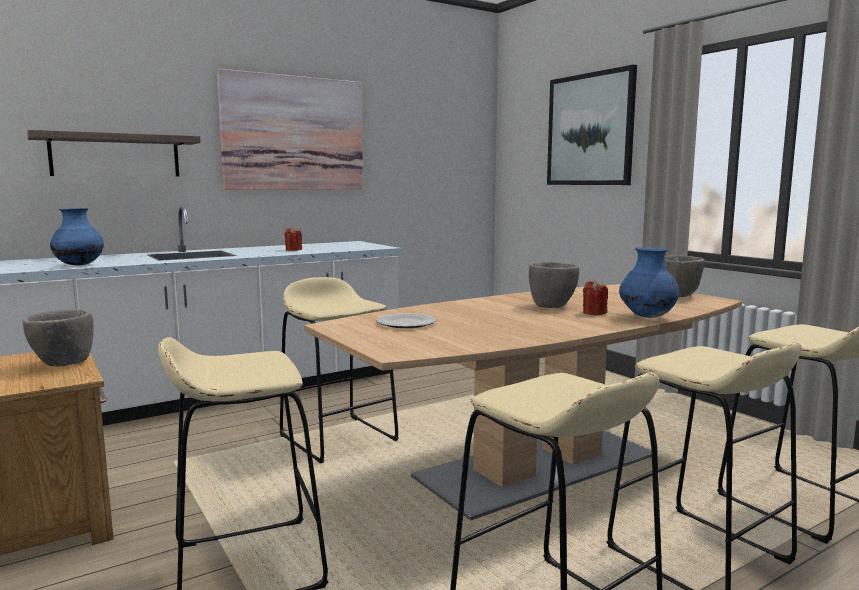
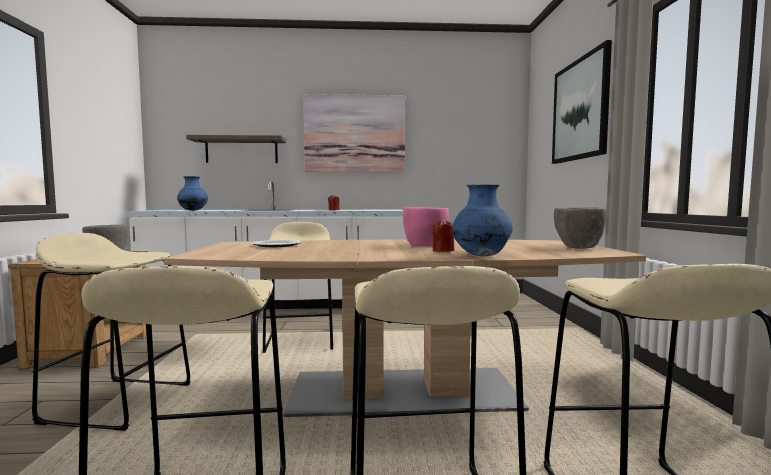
camera: 30 degrees right, 5 degrees down
grey bowl [529,262,579,308] -> pink bowl [403,207,449,246]

